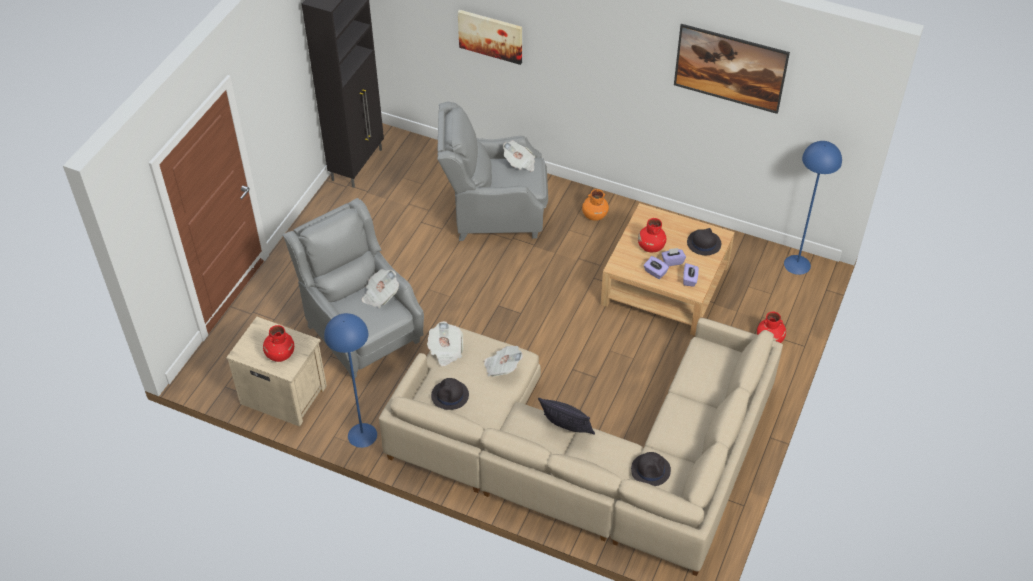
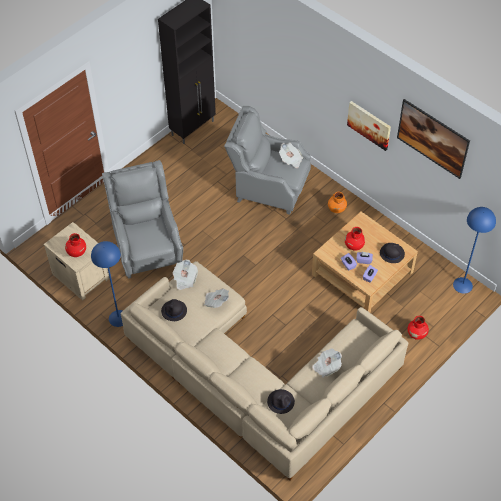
camera: 20 degrees right, 5 degrees up
newspaper [362,269,399,308] -> newspaper moved to [312,348,342,378]
picture [458,10,522,65] -> picture moved to [347,101,391,151]
pillow [538,398,595,435] -> none

